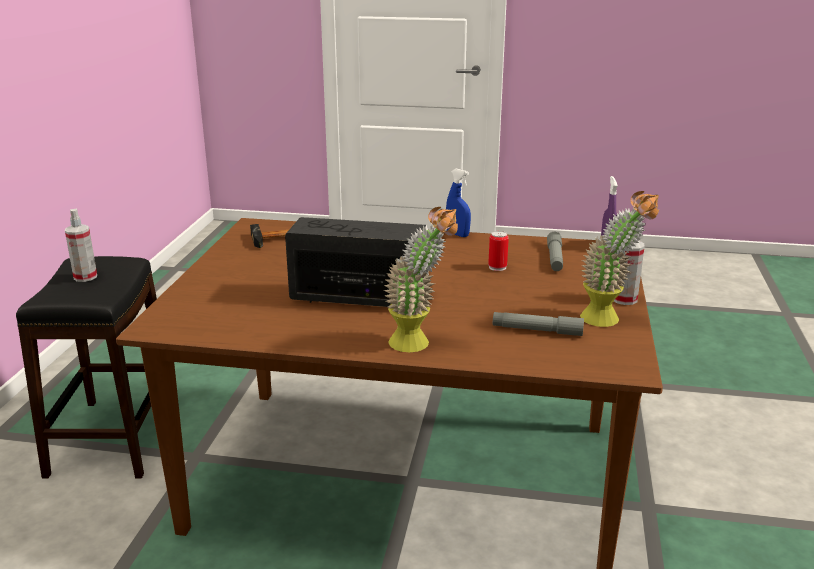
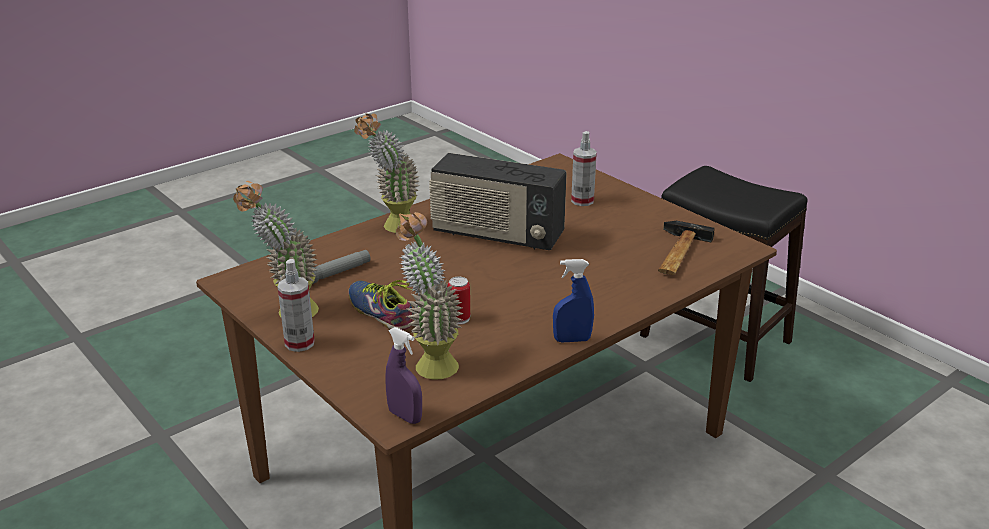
camera: 130 degrees right, 5 degrees up
spray bottle [65,209,97,282] -> spray bottle moved to [571,131,597,206]
radio [285,217,429,307] -> radio turned 60 degrees clockwise [429,153,567,250]
grey flashlight [547,232,563,271] -> potted plant [396,212,463,380]
none -> shoe [348,280,413,330]

